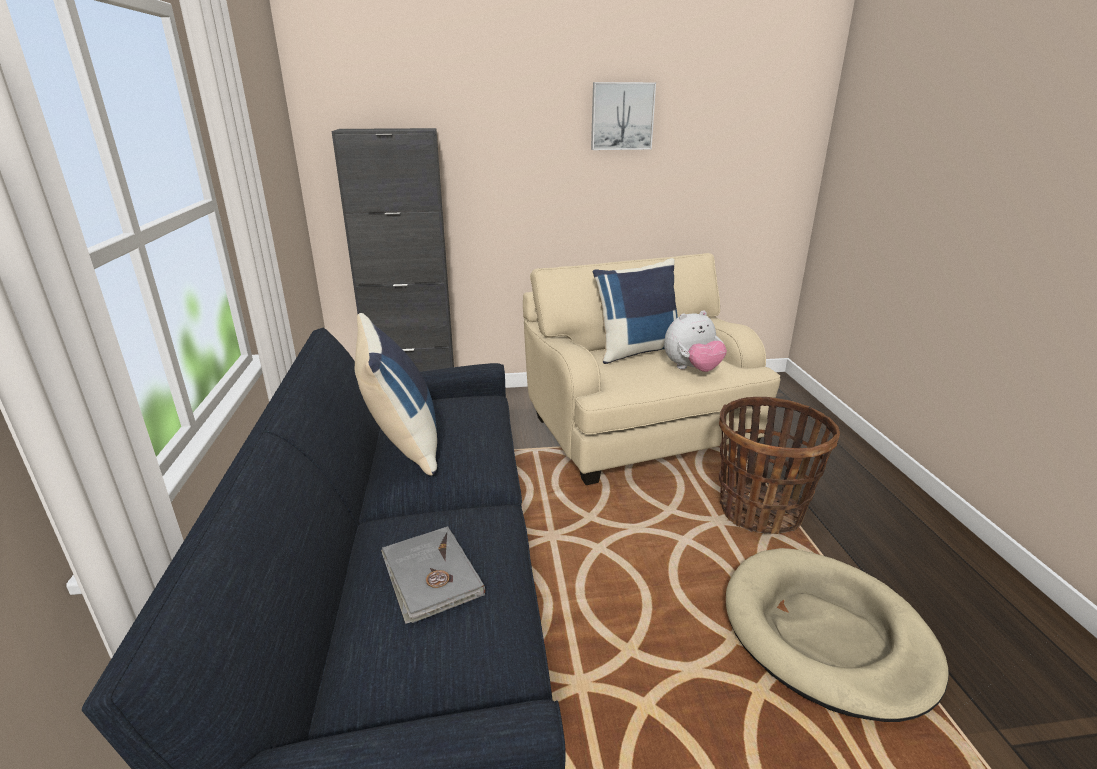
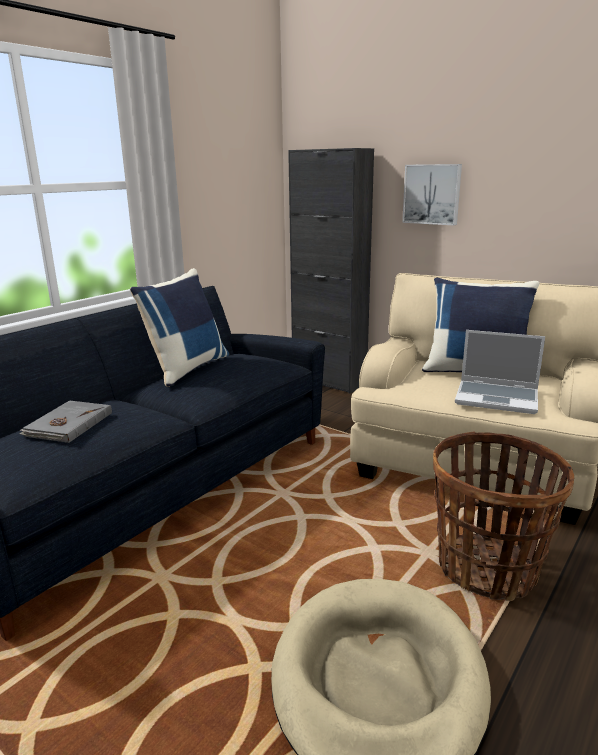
camera: 45 degrees right, 5 degrees down
picture [591,82,656,150] -> picture moved to [402,164,462,225]
plush toy [664,310,727,372] -> laptop [455,330,545,414]

